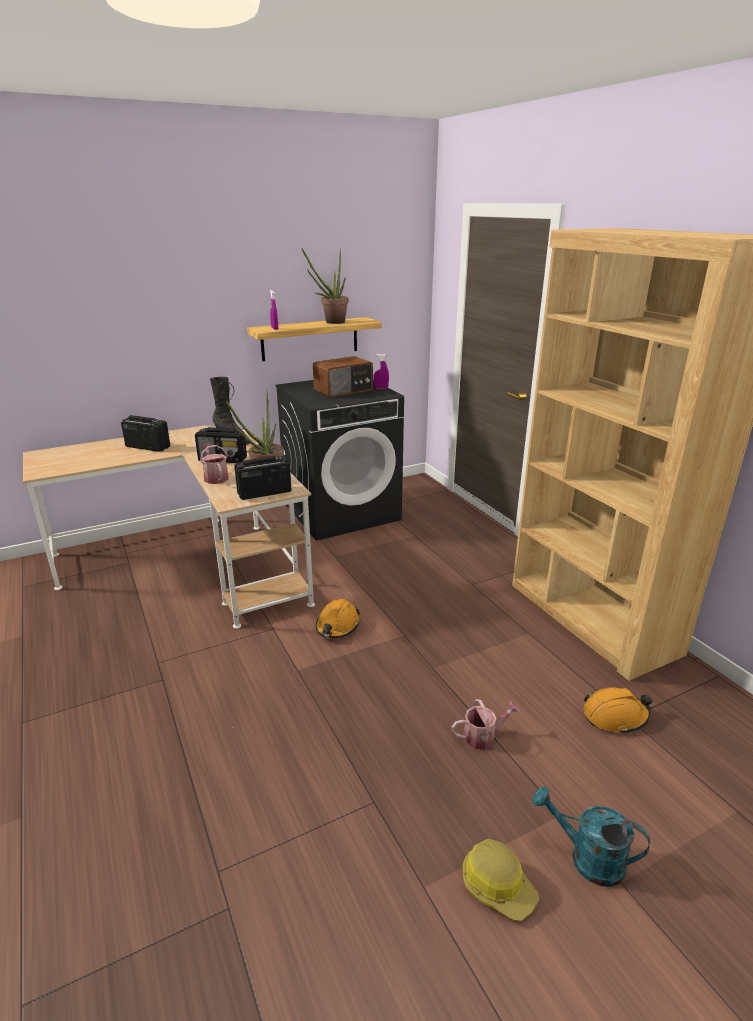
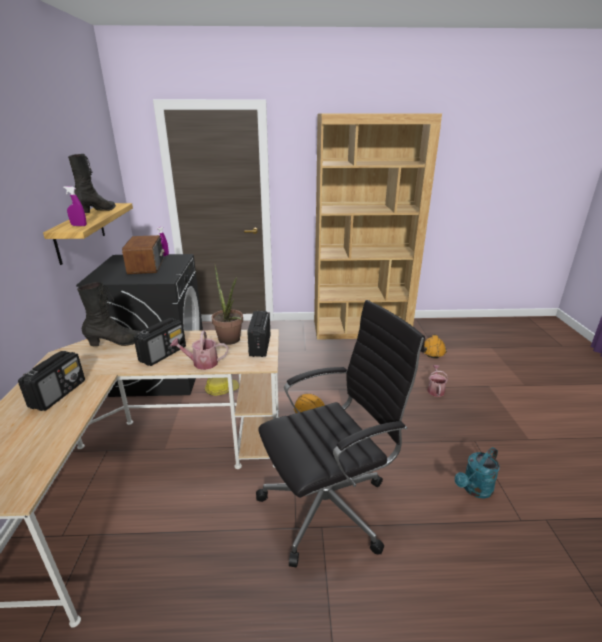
camera: 65 degrees left, 0 degrees up
radio [121,415,170,452] -> radio turned 150 degrees clockwise [18,351,85,411]
potted plant [301,247,349,324] -> black boot [68,154,116,213]
hard hat [462,839,539,921] -> hard hat moved to [205,378,239,396]
turquoise watering can [532,786,650,887] -> turquoise watering can moved to [455,447,500,499]
none -> black office chair [256,300,425,567]

